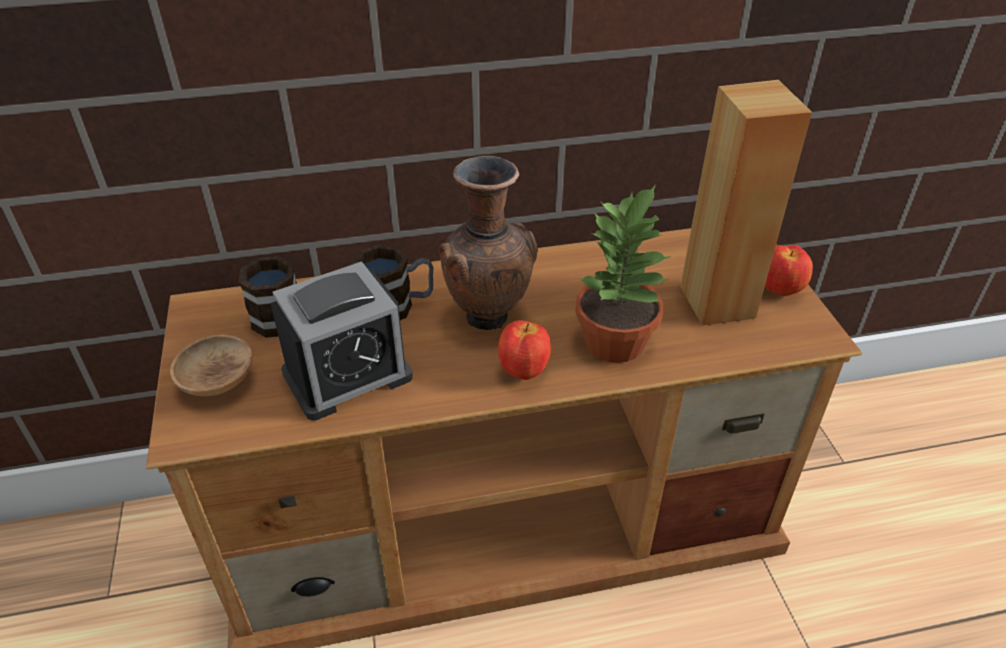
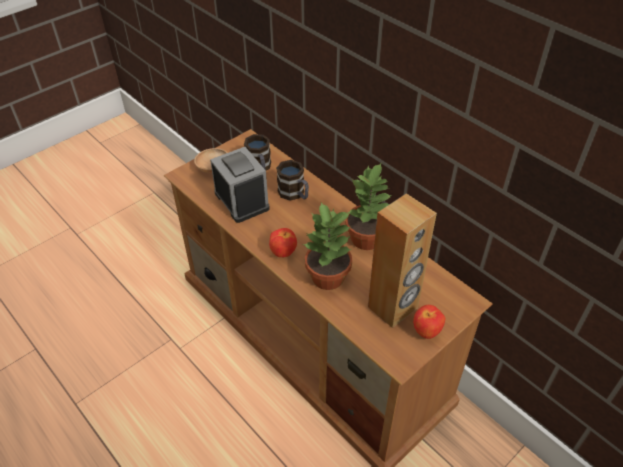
camera: 60 degrees right, 5 degrees up
alarm clock [270,261,413,421] -> alarm clock turned 150 degrees counterclockwise [210,147,270,223]
brown vase [439,156,538,330] -> none
none -> potted plant [345,163,392,250]

